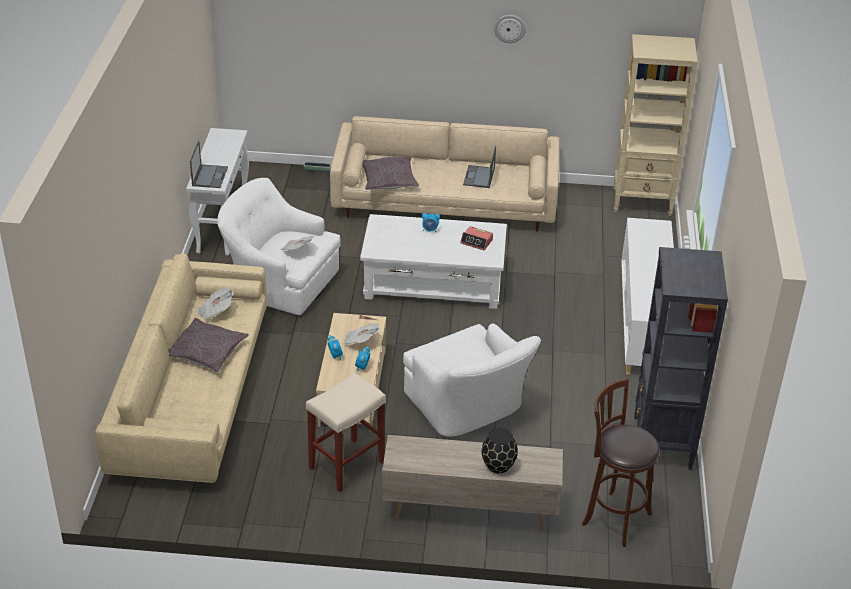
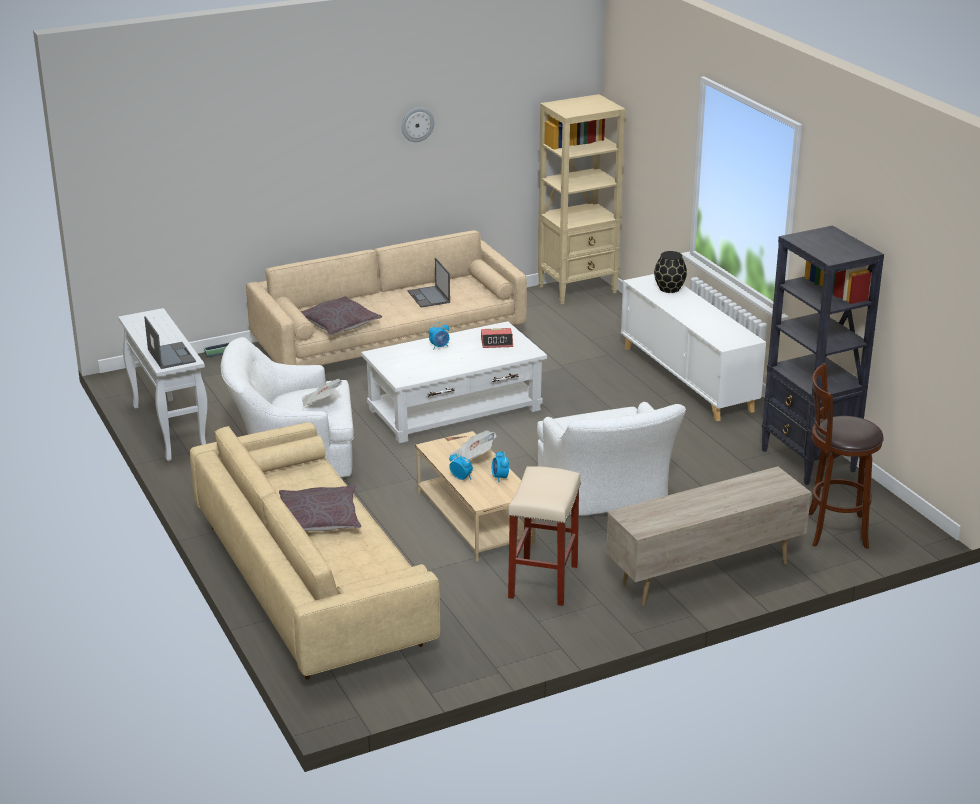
camera: 30 degrees left, 10 degrees down
newspaper [196,287,234,320] -> none
white armchair [403,324,541,437] -> white armchair turned 45 degrees clockwise [537,402,686,516]
black vase [482,428,518,474] -> black vase moved to [654,251,687,293]

